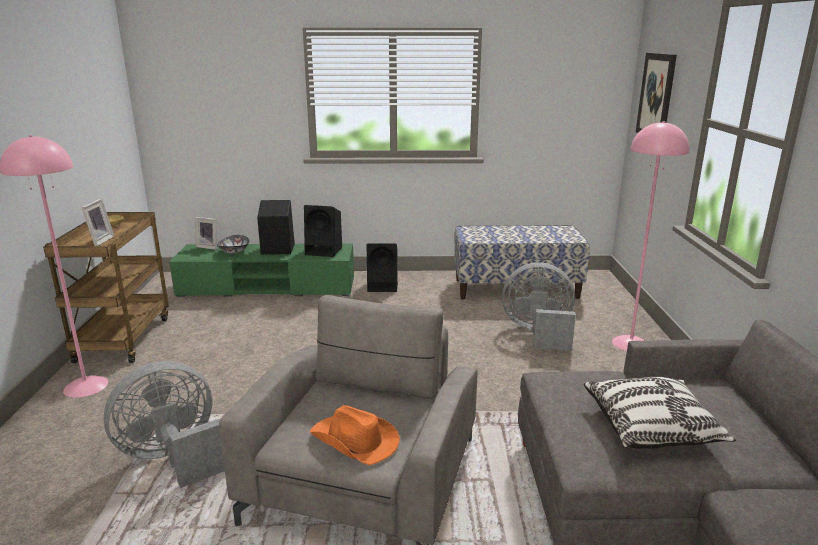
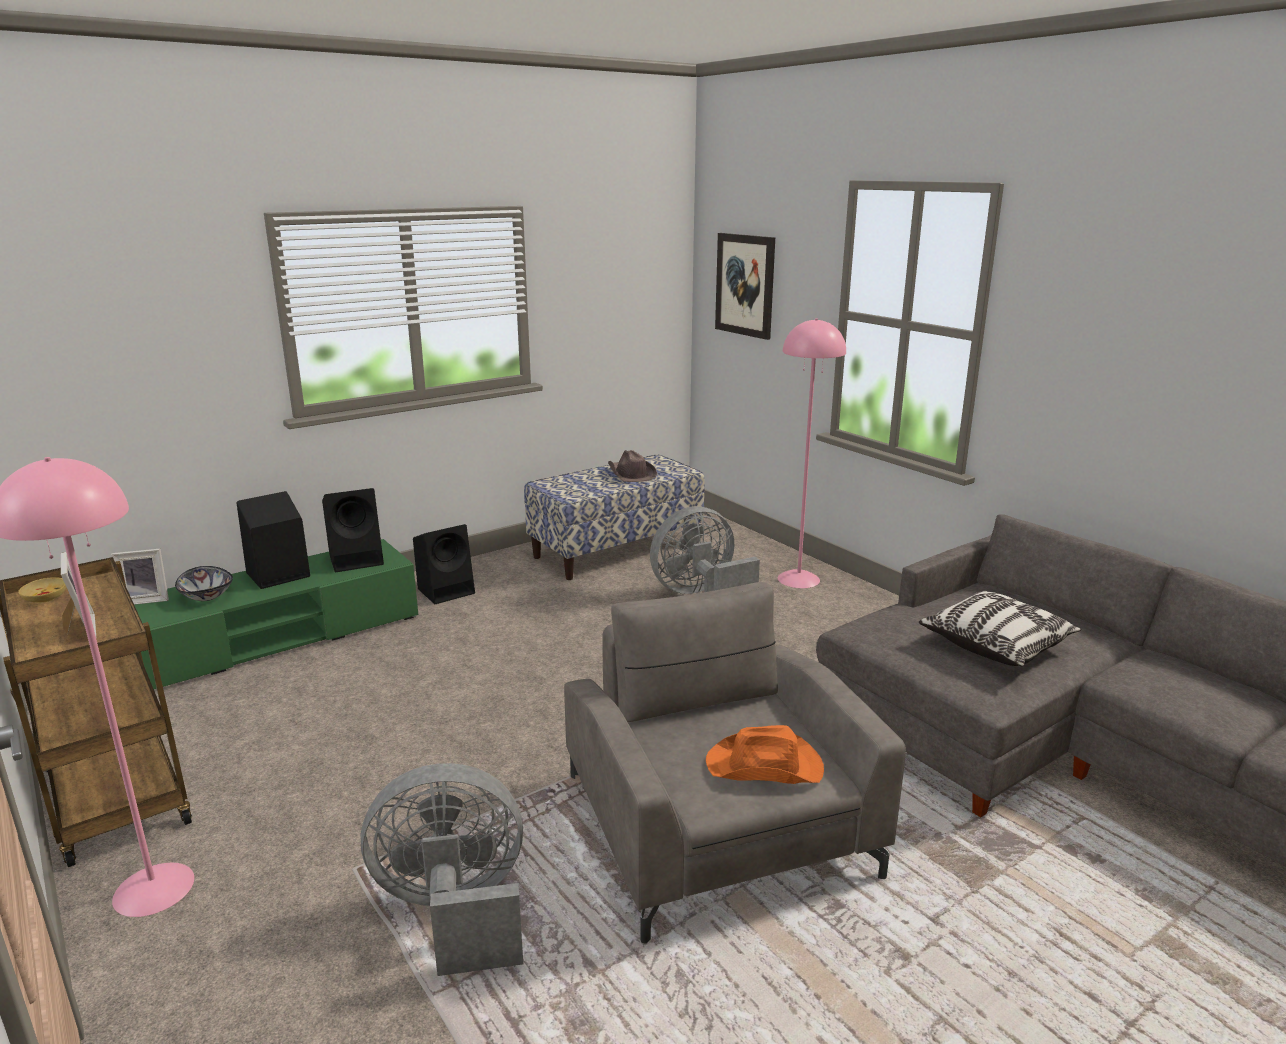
camera: 35 degrees left, 0 degrees up
grey fan [104,361,225,488] -> grey fan turned 60 degrees clockwise [361,763,523,976]
none -> brown hat [608,450,657,482]

